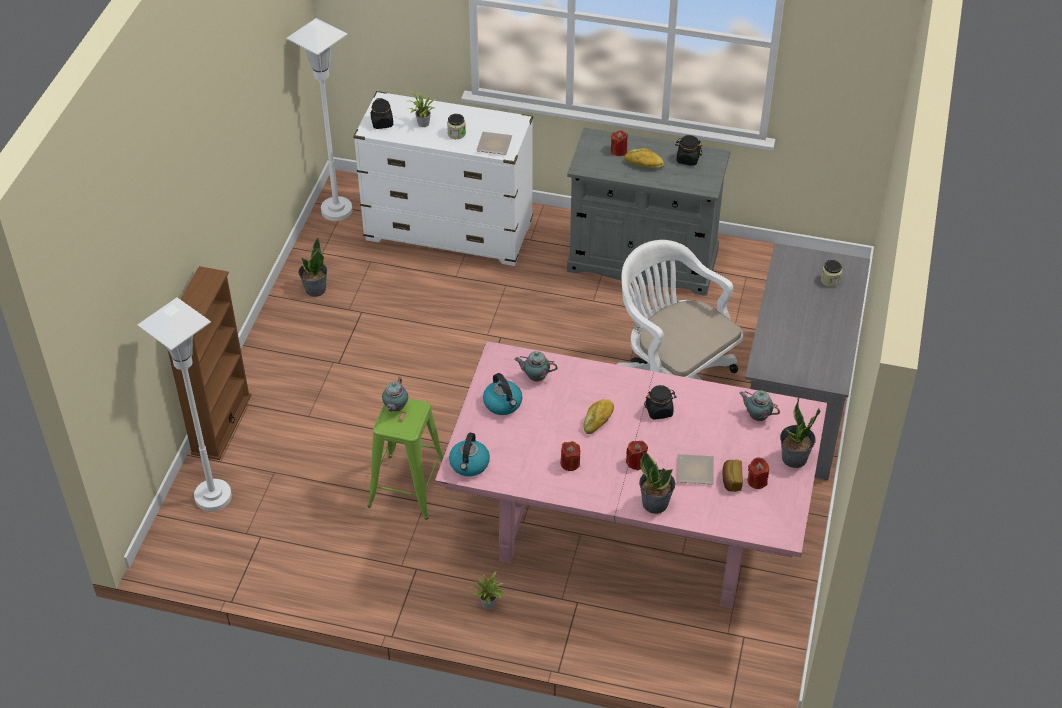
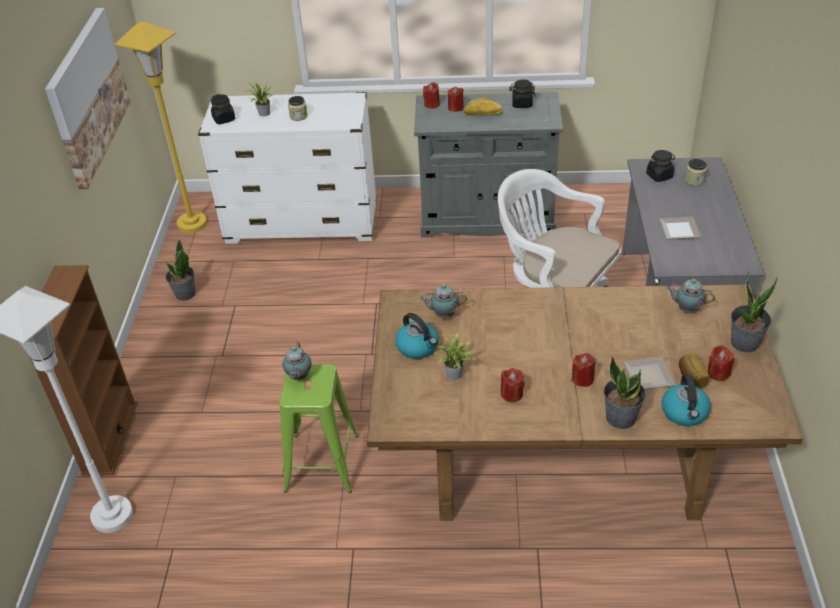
camera: 10 degrees left, 5 degrees down
white floor lamp [286,18,352,221] -> yellow floor lamp [114,22,207,233]
pink dining table [435,341,827,609] -> brown dining table [367,284,803,521]
kettle [449,433,490,476] -> kettle moved to [662,374,711,426]
potted plant [469,570,506,609] -> potted plant moved to [433,331,474,380]
plate [476,132,512,155] -> plate moved to [660,217,701,239]
bread [583,399,614,434] -> none
black jar [644,385,676,420] -> black jar moved to [646,150,675,182]
none -> picture [45,8,131,189]
none -> red candle [423,82,440,109]

